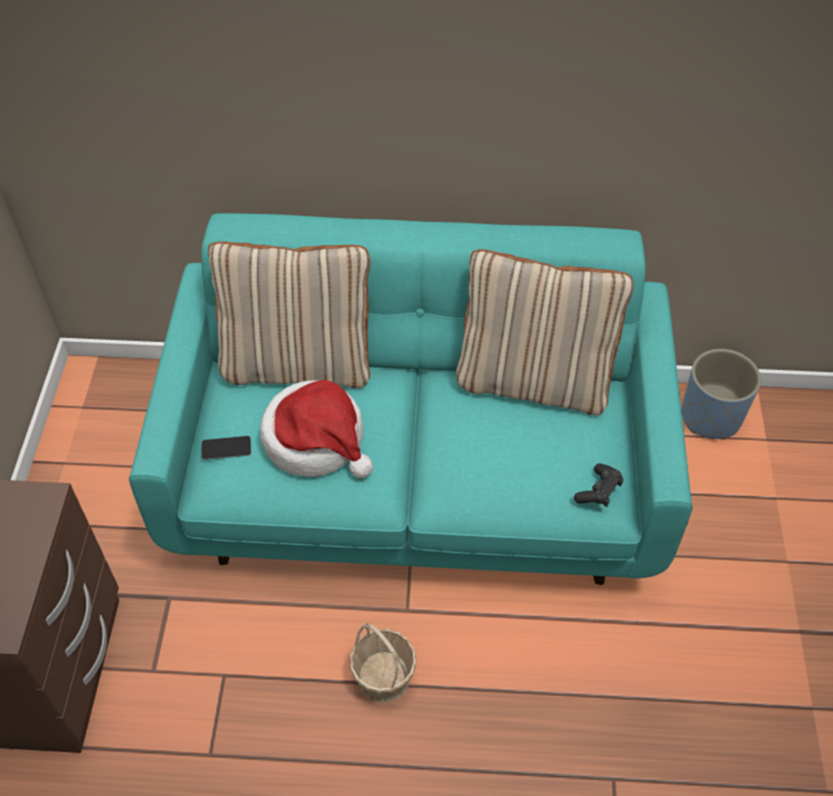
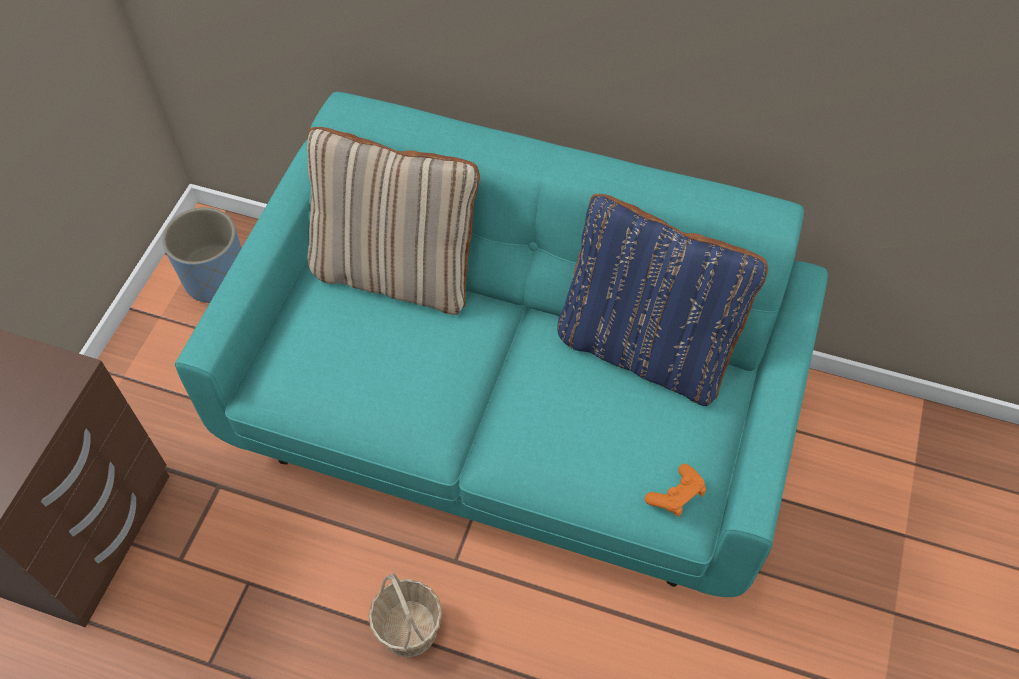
camera: 15 degrees right, 5 degrees up
phone [201,436,251,460] -> none
hat [260,380,373,478] -> none
beige pillow [456,249,634,415] -> blue pillow [557,194,768,406]
black game controller [574,463,624,507] -> orange game controller [645,464,706,517]
blue planter [681,349,761,439] -> blue planter moved to [162,207,241,303]

